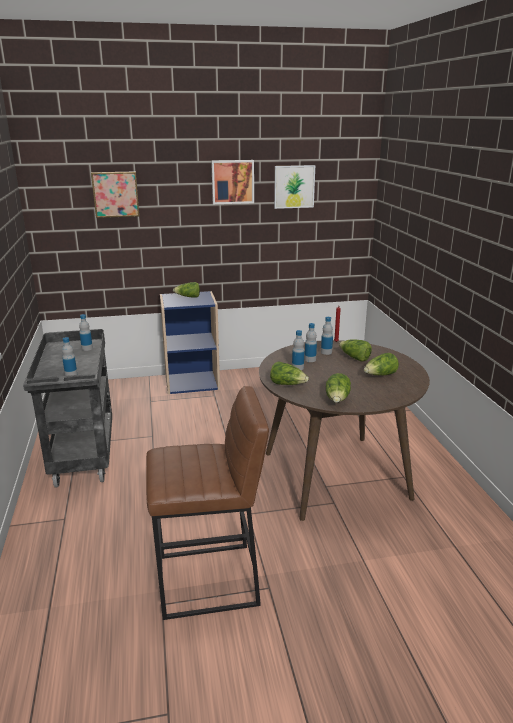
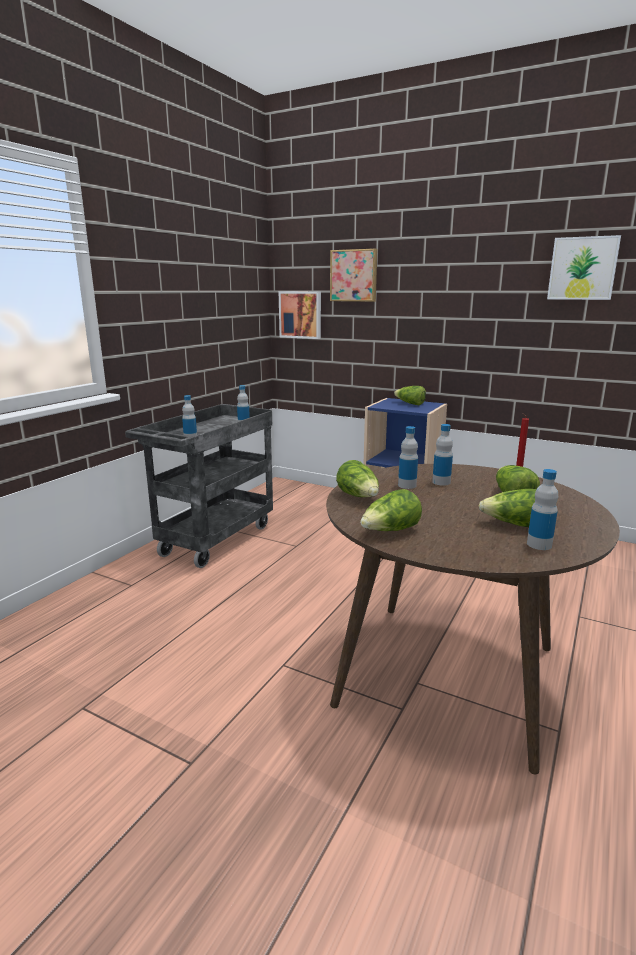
camera: 40 degrees right, 5 degrees down
brown stool [146,386,269,620] -> none
picture [211,160,254,204] -> picture moved to [279,291,321,339]
bottle [321,317,333,355] -> bottle moved to [527,469,558,550]

